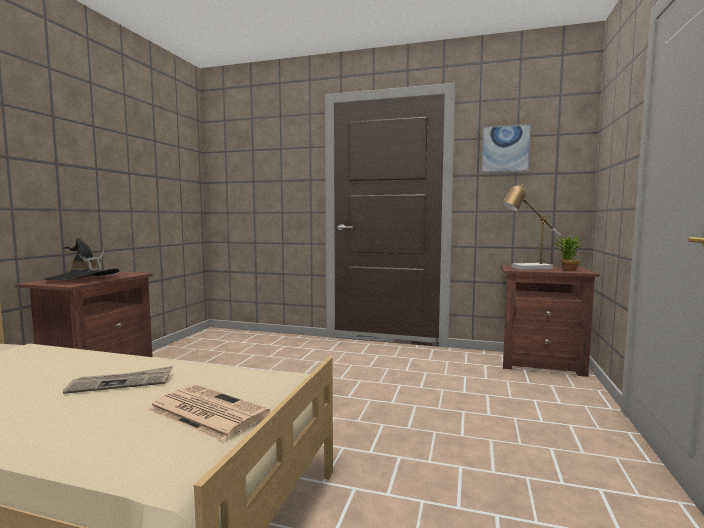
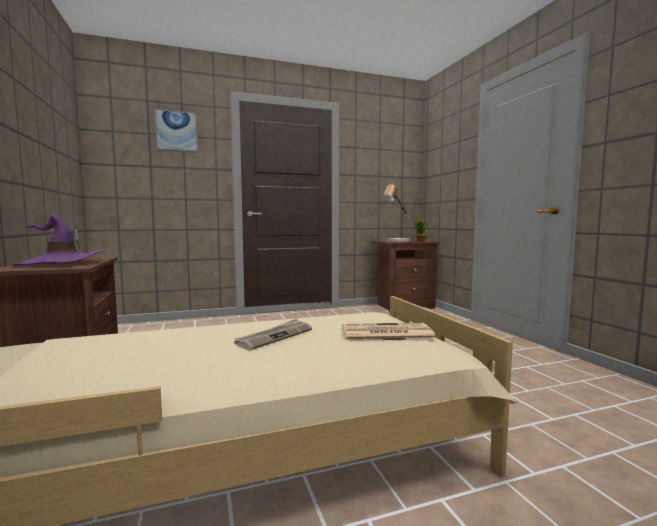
camera: 35 degrees left, 0 degrees up
black hat [44,238,120,280] -> purple hat [12,214,104,266]
picture [481,124,531,173] -> picture moved to [154,109,198,152]

